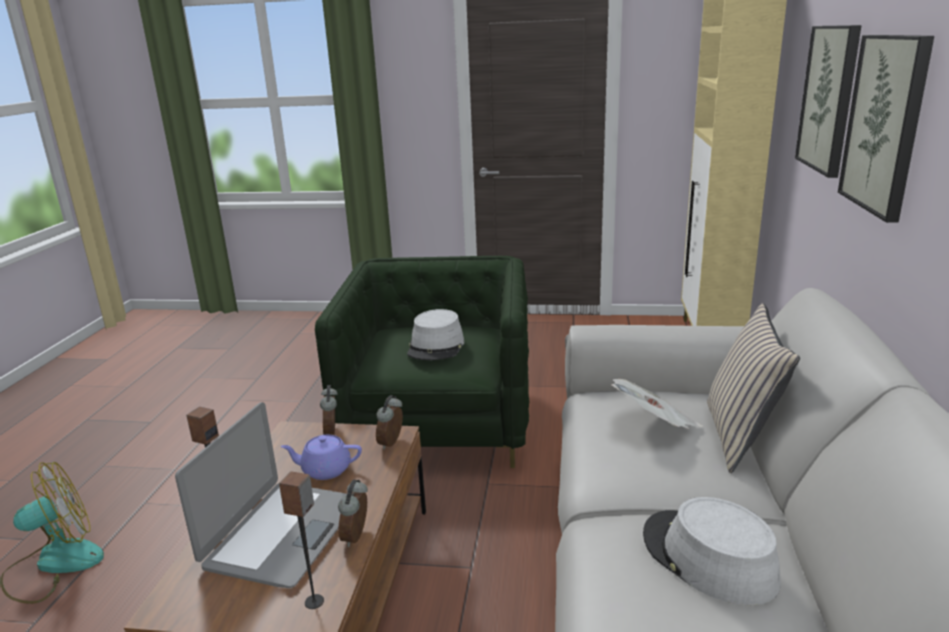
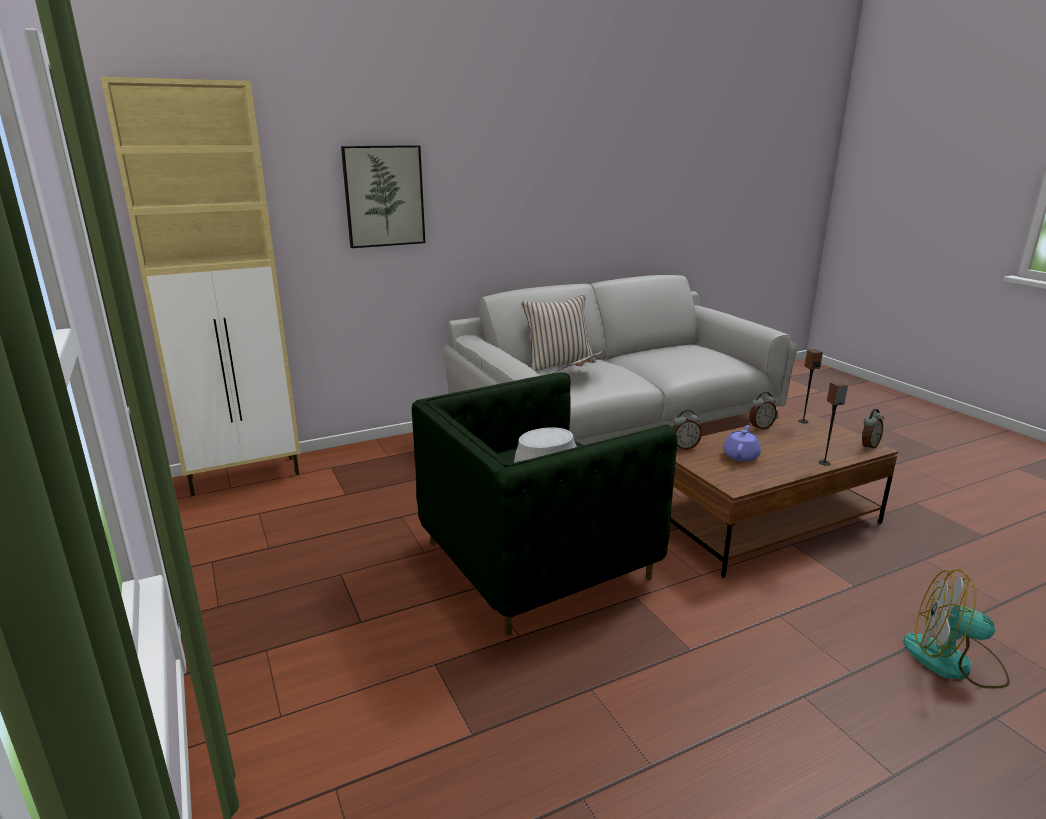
camera: 125 degrees left, 0 degrees up
laptop [175,402,347,588] -> none
purple teapot [281,435,362,480] -> purple teapot turned 120 degrees counterclockwise [723,425,761,462]
alarm clock [320,385,338,435] -> alarm clock moved to [862,409,884,450]
grey hat [643,497,781,605] -> none
picture [838,35,934,223] -> none

